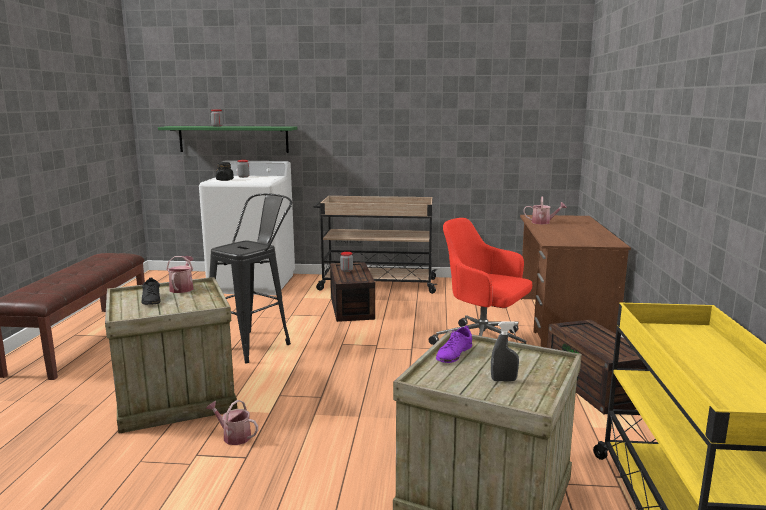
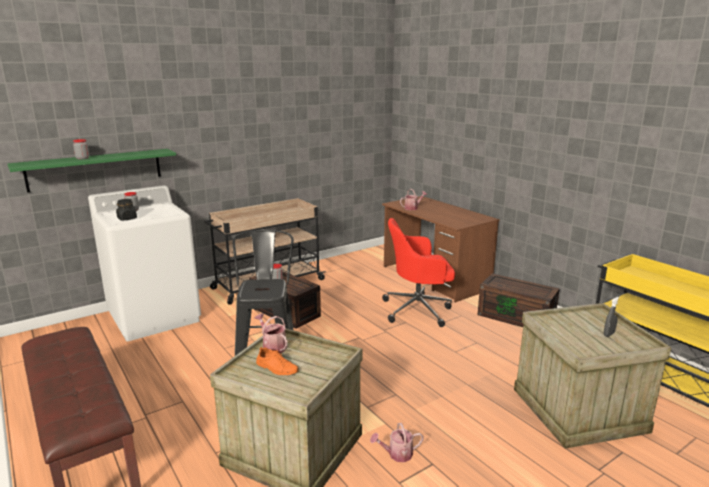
camera: 40 degrees left, 5 degrees up
black shoe [141,278,161,305] -> orange shoe [256,347,299,375]
purple shoe [436,326,472,363] -> none

